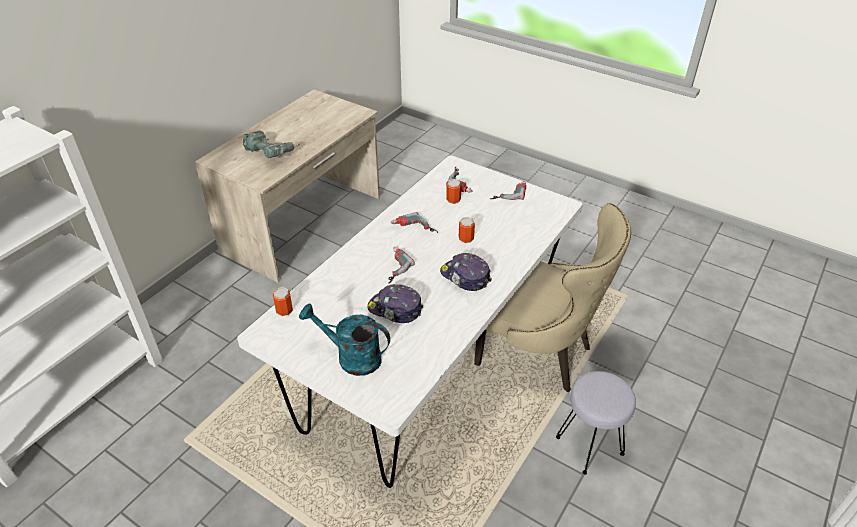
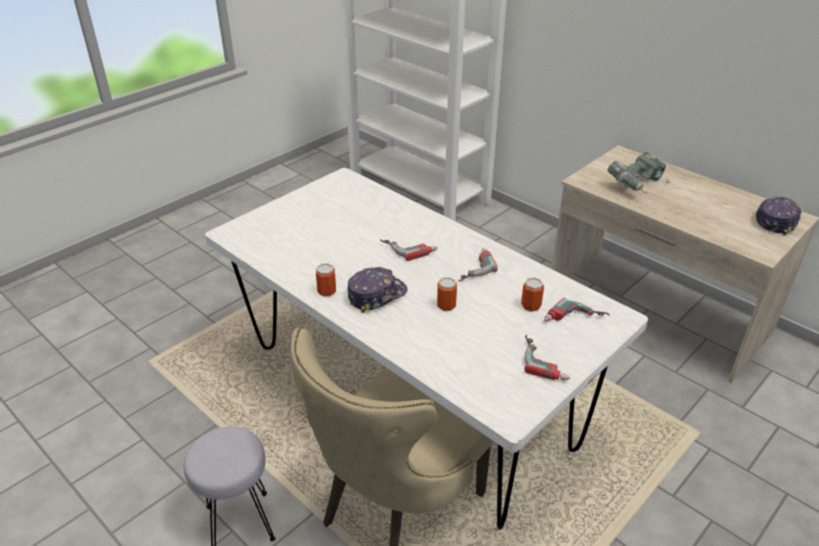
camera: 100 degrees right, 5 degrees down
can [273,287,293,316] -> can moved to [316,263,336,297]
turquoise watering can [299,304,390,376] -> none
cap [367,284,423,323] -> cap moved to [756,197,802,236]

